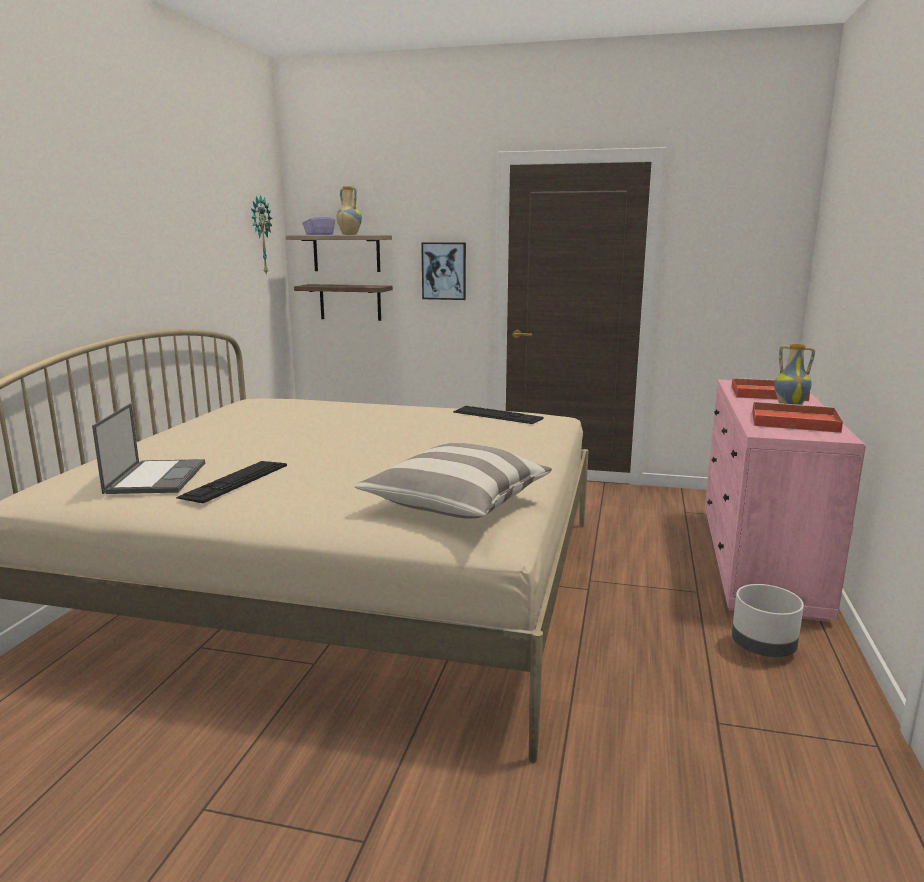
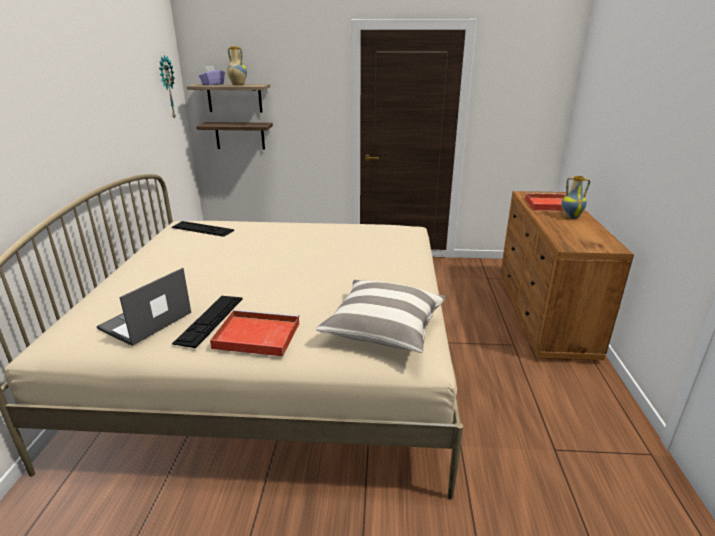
camera: 10 degrees left, 10 degrees up
laptop [92,403,205,494] -> laptop turned 135 degrees counterclockwise [97,268,191,346]
picture [421,242,466,300] -> none
keyboard [453,406,544,424] -> keyboard moved to [171,221,234,237]
pink dresser [705,379,866,622] -> brown dresser [500,191,634,361]
grey planter [732,584,804,657] -> none
red tray [752,402,843,433] -> red tray moved to [210,309,299,357]

